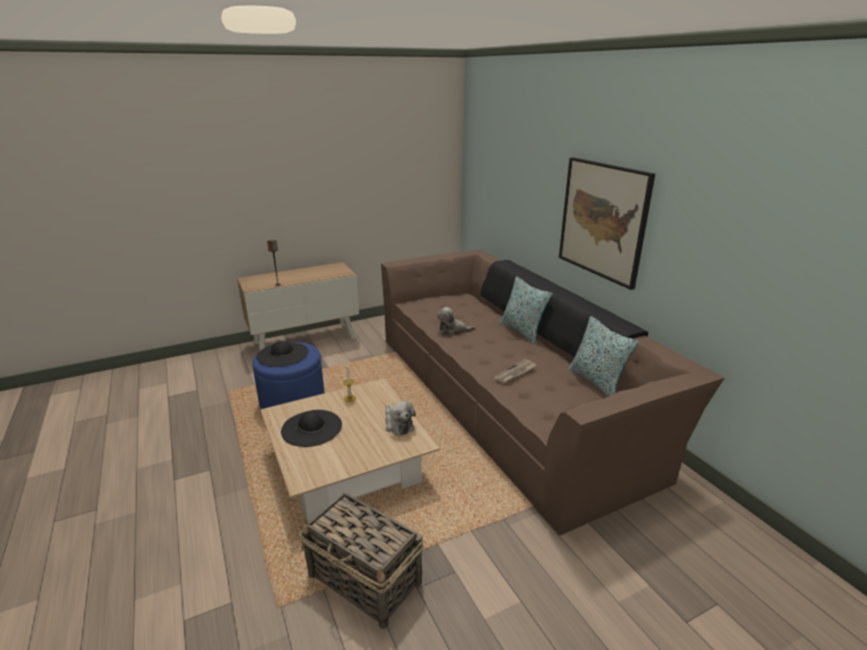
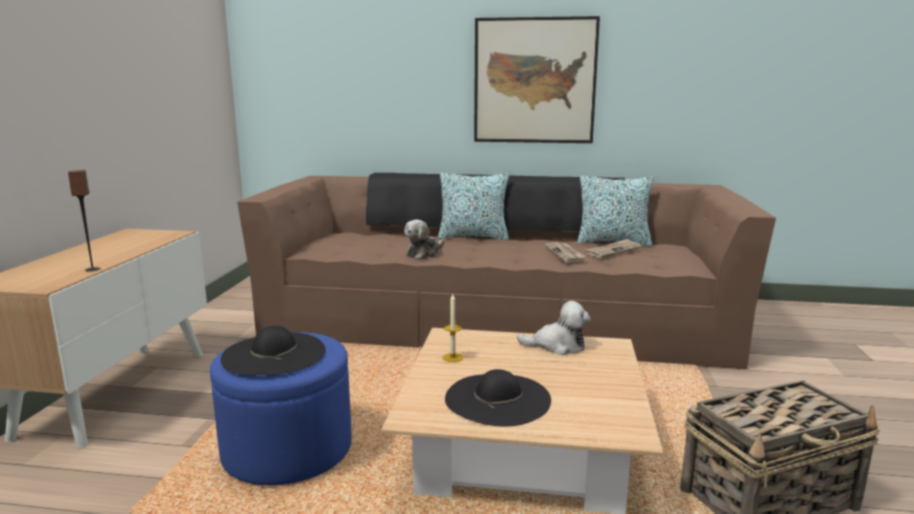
camera: 55 degrees left, 10 degrees down
none -> newspaper [586,239,641,258]

